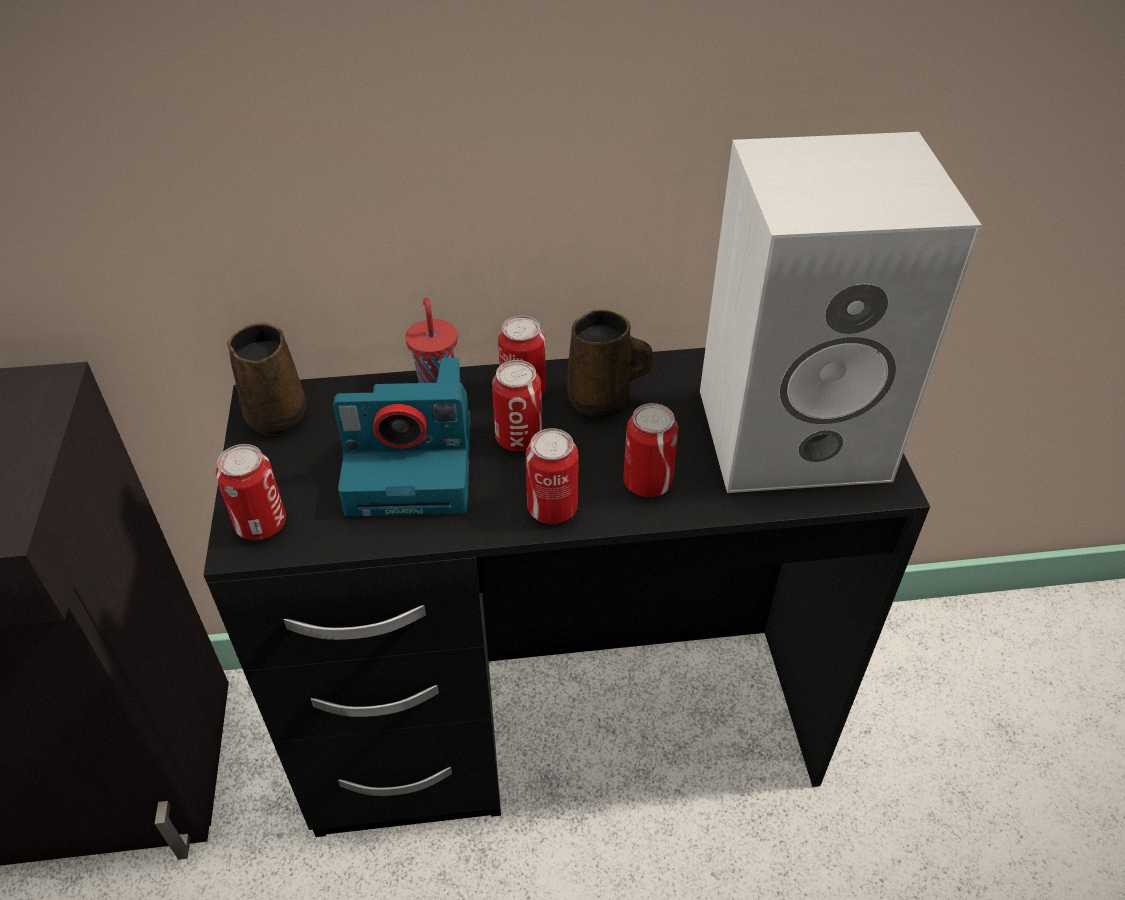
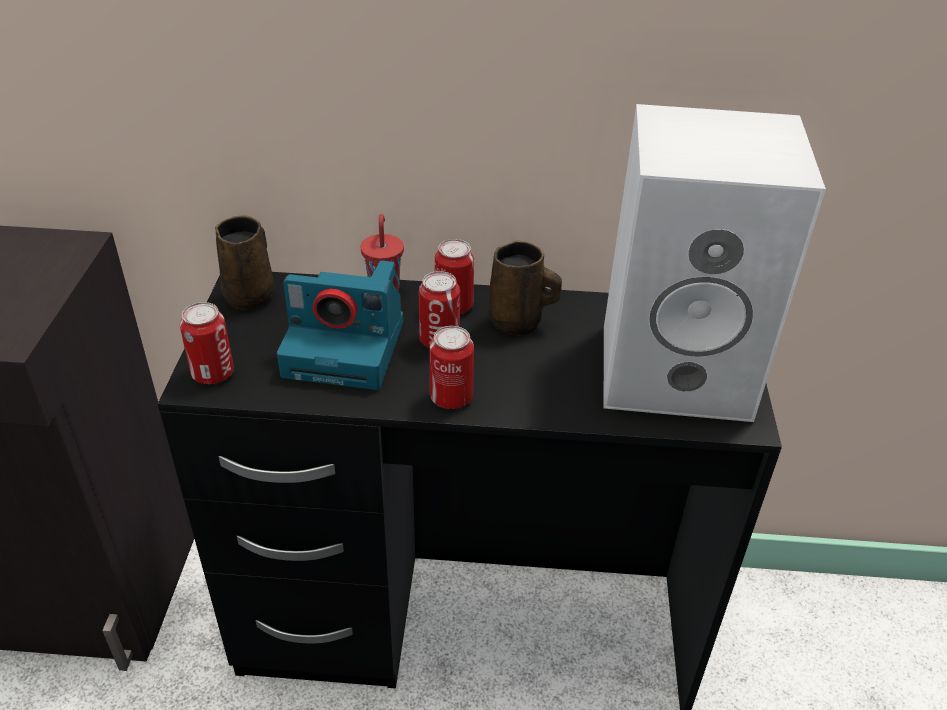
camera: 10 degrees right, 5 degrees down
can [623,403,678,497] -> none

